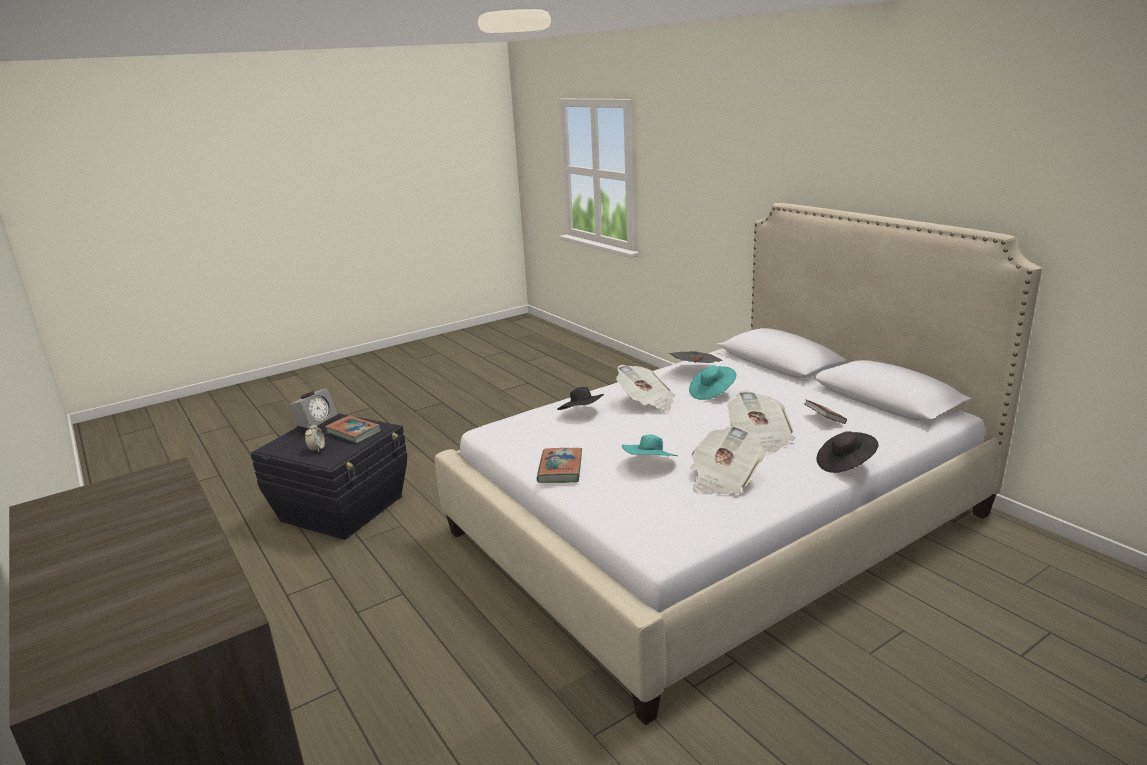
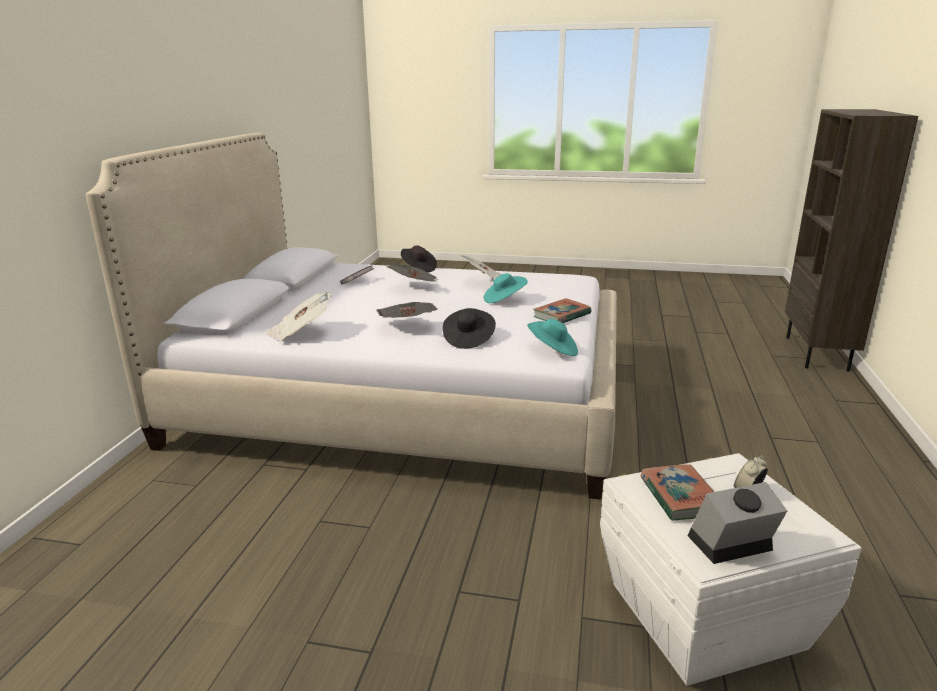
camera: 135 degrees left, 0 degrees up
black storage box [251,413,407,540] -> white storage box [600,453,862,686]
turquoise hat [689,366,736,400] -> turquoise hat moved to [527,319,578,356]

